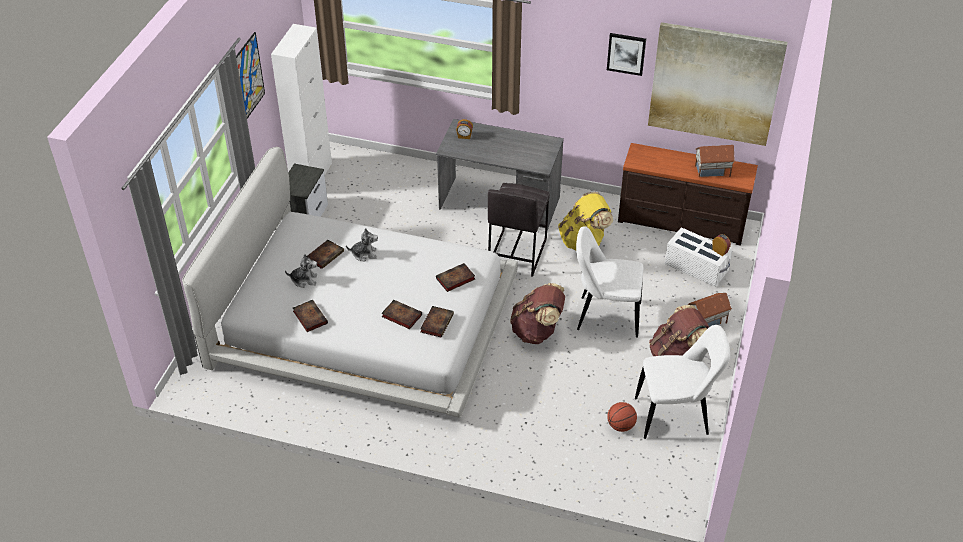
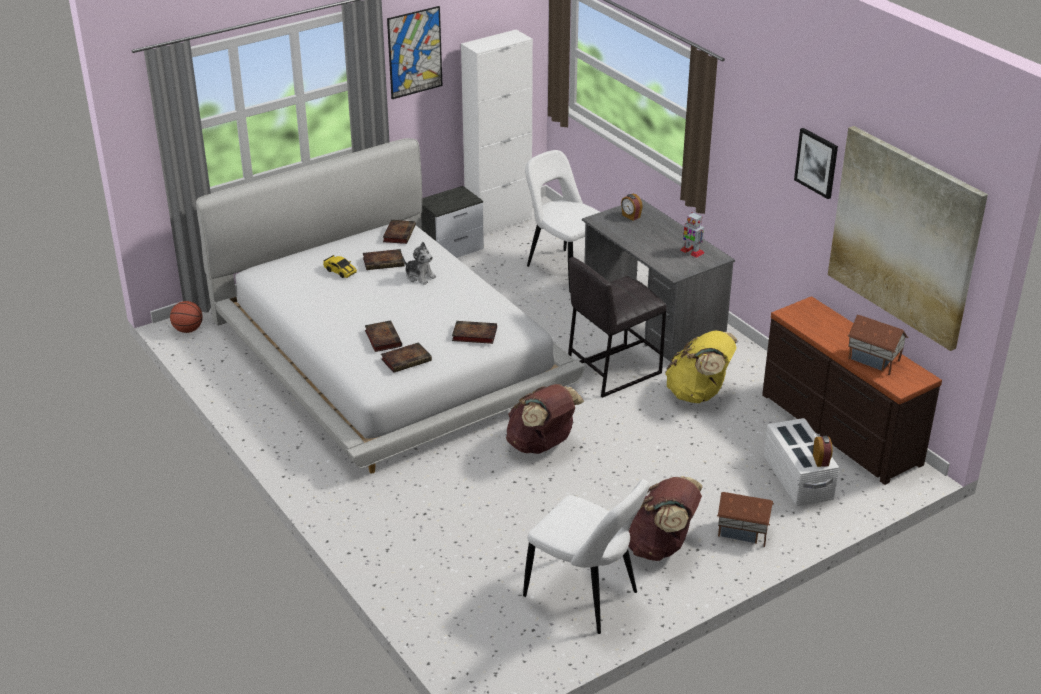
camera: 40 degrees right, 10 degrees down
plush toy [285,254,317,288] -> toy car [323,255,357,278]
book [293,300,328,332] -> book moved to [383,220,416,244]
white chair [576,226,644,338] -> white chair moved to [525,150,600,293]
basketball [607,402,637,432] -> basketball moved to [170,301,203,333]
none -> toy robot [681,212,704,258]

